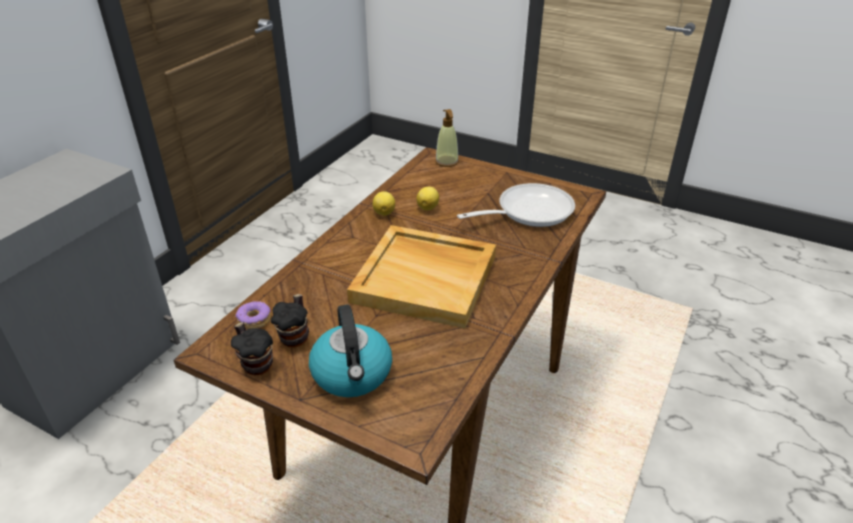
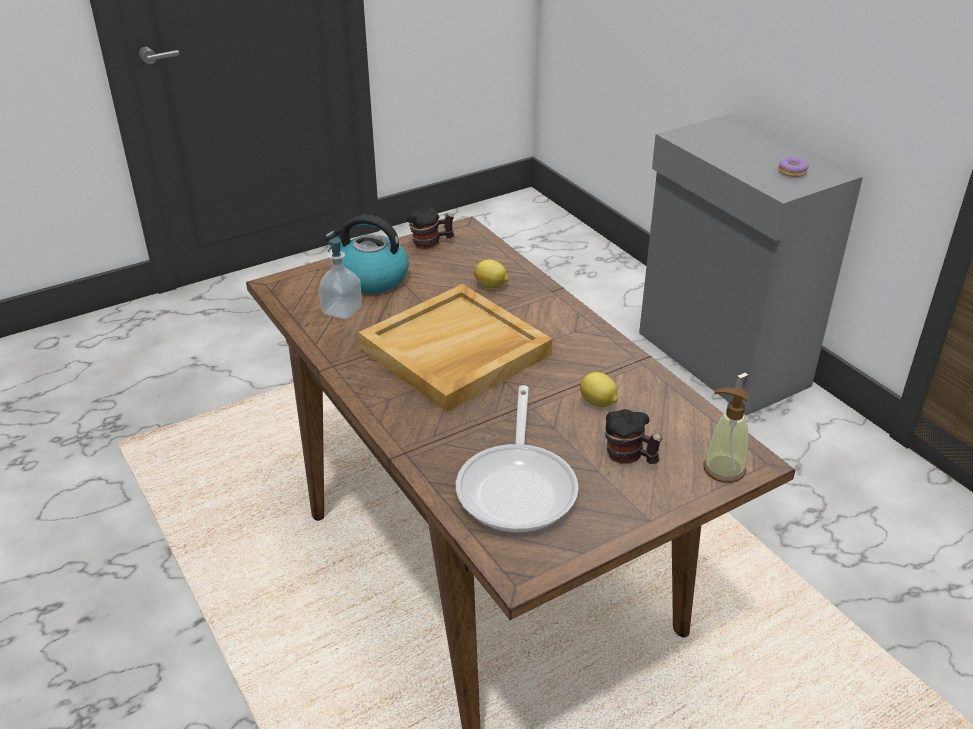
camera: 120 degrees right, 0 degrees up
donut [235,300,271,329] -> donut moved to [778,157,809,177]
mug [271,294,309,347] -> mug moved to [605,409,663,464]
lemon [373,191,395,216] -> lemon moved to [474,260,509,289]
none -> soap dispenser [319,238,362,319]

